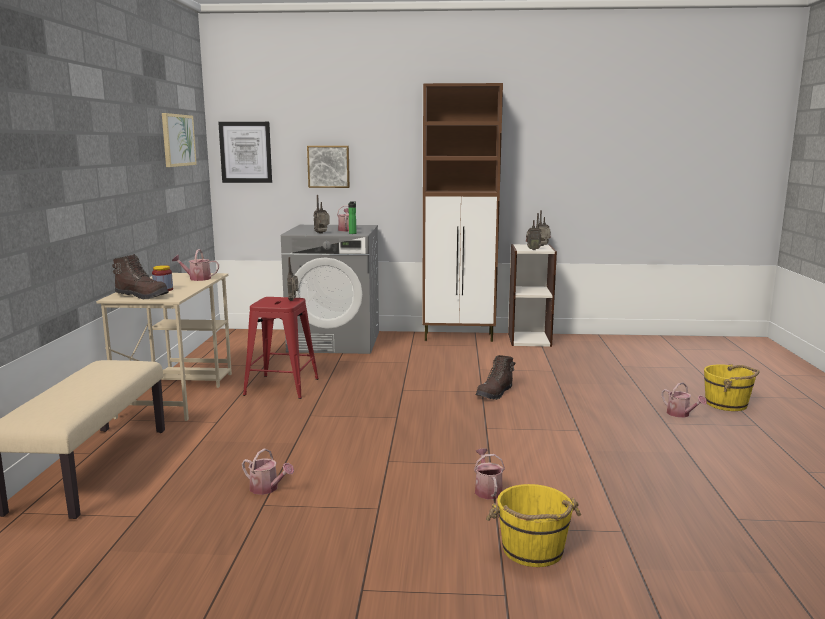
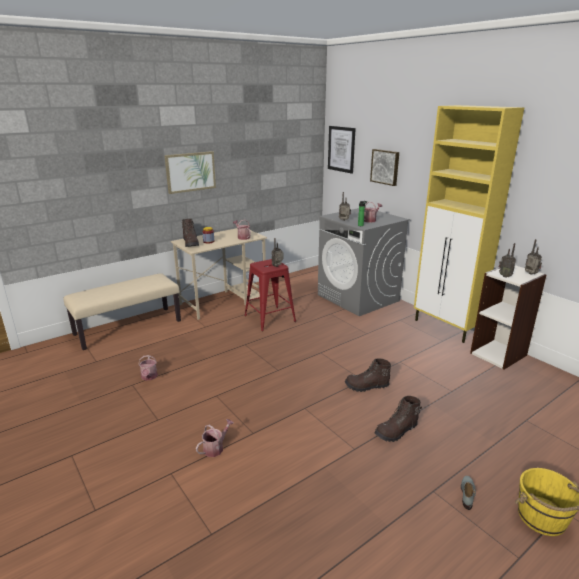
camera: 50 degrees right, 10 degrees up
picture [162,113,197,167] -> picture moved to [164,151,216,194]
brown cabinet [422,83,503,342] -> yellow cabinet [414,105,524,343]
yellow bucket [486,484,581,567] -> none
watering can [661,382,707,418] -> grey shoe [461,476,476,510]
none -> brown boot [374,396,422,442]

